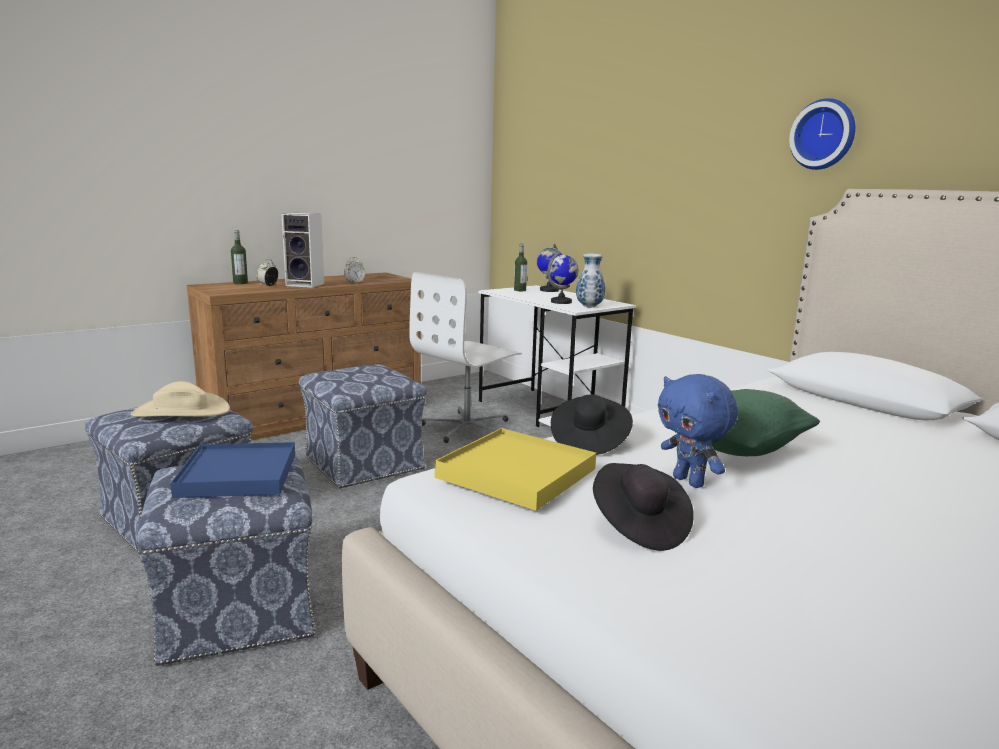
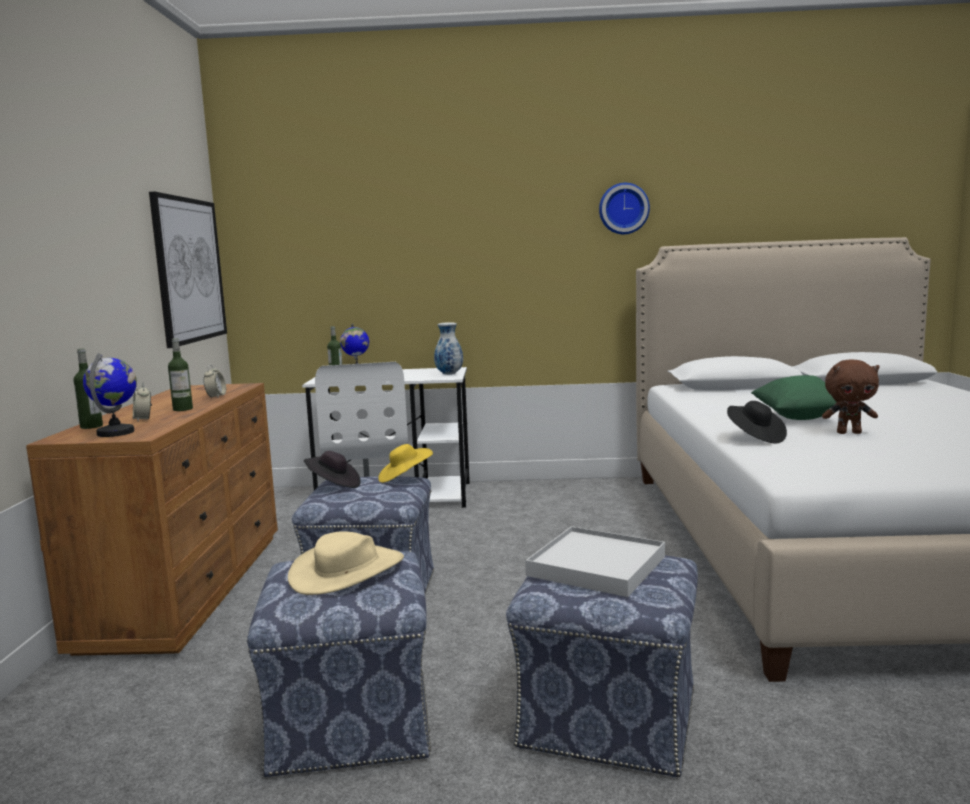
camera: 50 degrees left, 5 degrees down
blue tray [170,442,295,498] -> white tray [526,526,665,597]
speaker [282,213,324,288] -> bottle [168,338,193,411]
yellow tray [435,428,596,511] -> none
globe [547,251,578,304] -> globe moved to [83,353,137,437]
black hat [593,463,694,551] -> black hat moved to [304,451,361,488]
blue plush toy [658,374,738,488] -> brown plush toy [822,360,880,434]
none -> picture [149,192,227,348]
none -> yellow hat [378,444,433,483]

